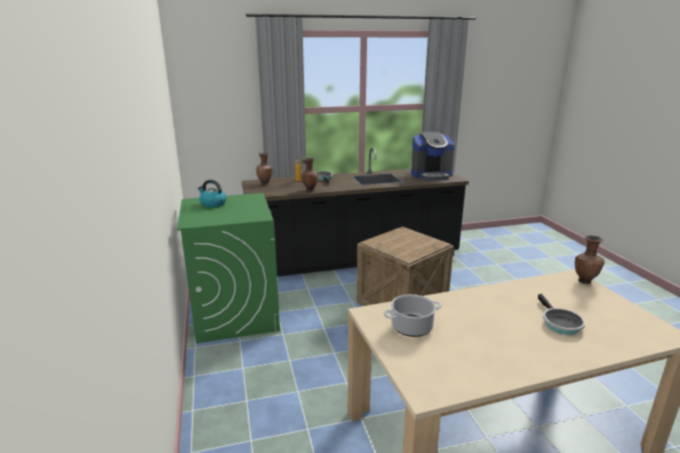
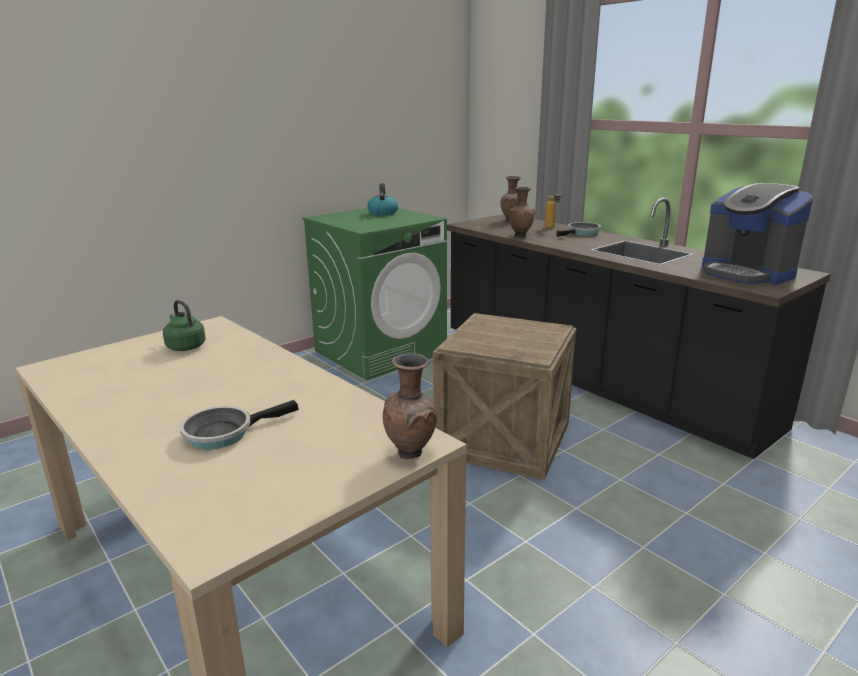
camera: 65 degrees right, 0 degrees up
cooking pot [384,294,442,337] -> green kettle [163,300,206,351]

